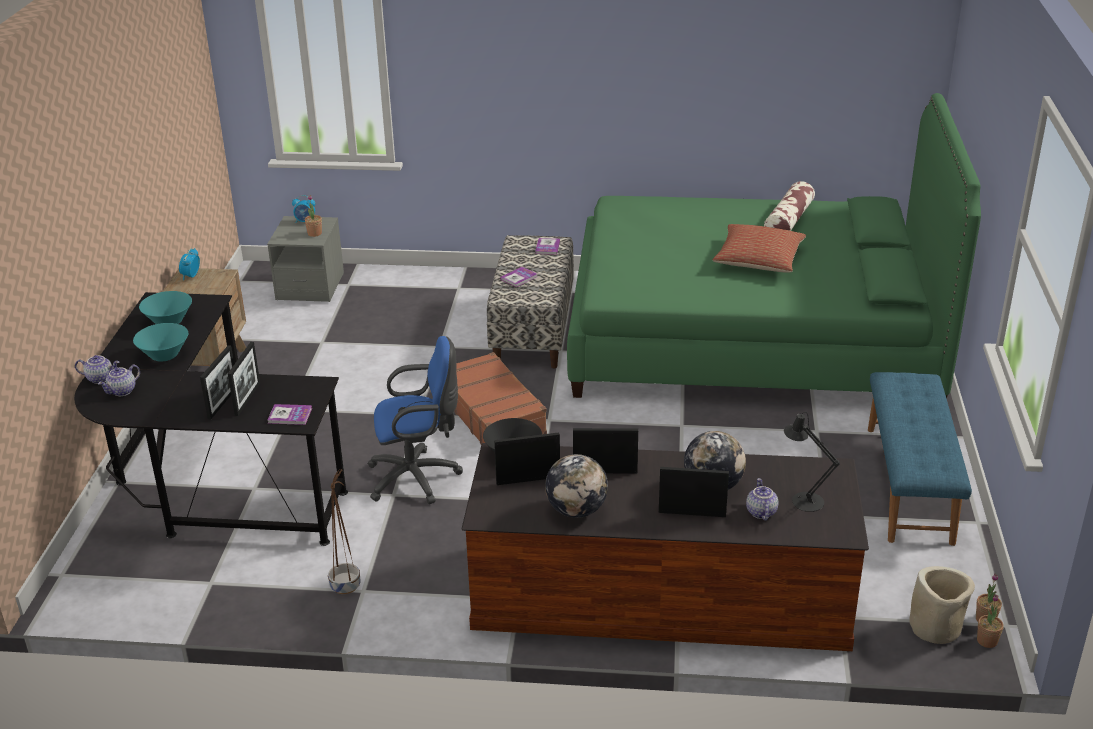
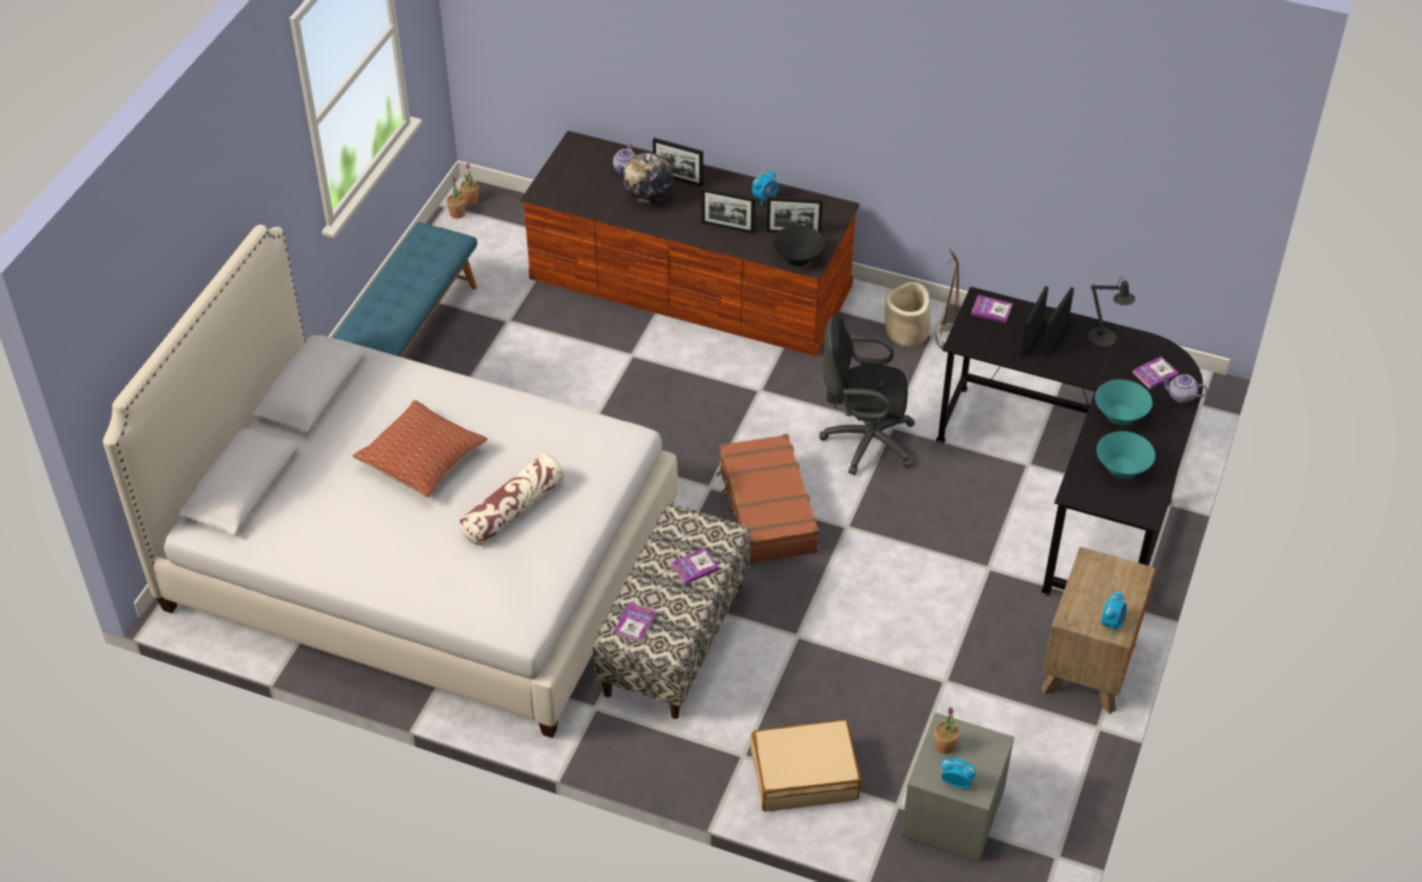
camera: 165 degrees left, 15 degrees up
teapot [98,364,140,396] -> book [1133,357,1179,389]
blue office chair [368,336,463,504] -> black office chair [819,315,915,475]
globe [545,454,608,518] -> alarm clock [752,170,778,206]
green bed [567,93,981,398] -> white bed [103,225,678,738]
pillow [764,181,815,231] -> pillow moved to [459,454,564,545]
black table lamp [784,412,840,512] -> black table lamp moved to [1088,276,1136,347]
beige planter [909,566,975,644] -> beige planter moved to [885,282,930,347]
none -> beige suitcase [751,719,861,811]

